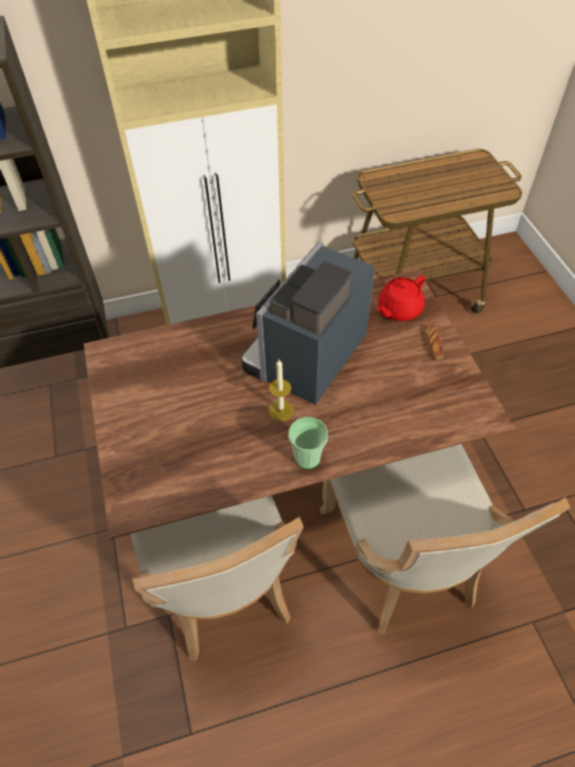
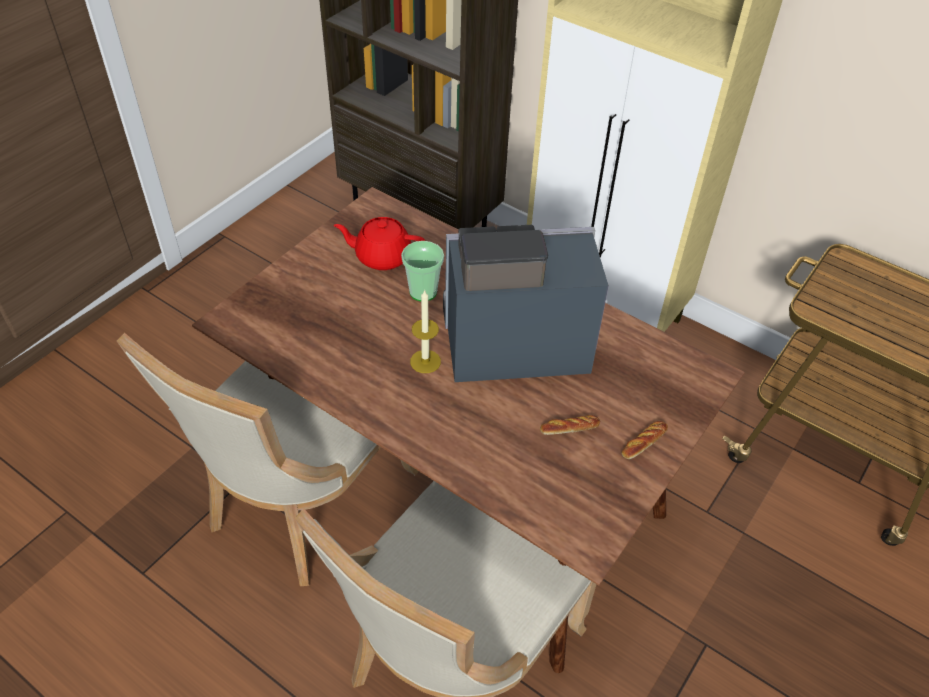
camera: 50 degrees right, 5 degrees down
cup [288,417,328,469] -> cup moved to [401,241,444,301]
red teapot [377,275,426,321] -> red teapot moved to [334,217,425,270]
none -> bread [540,415,600,435]

